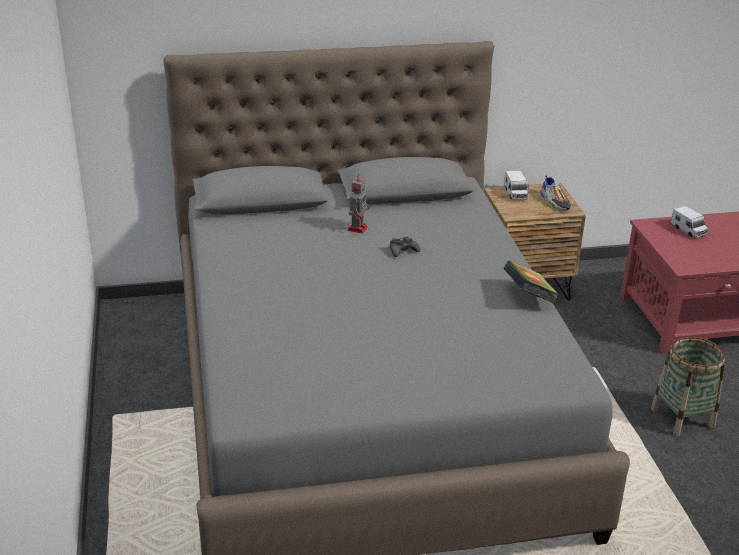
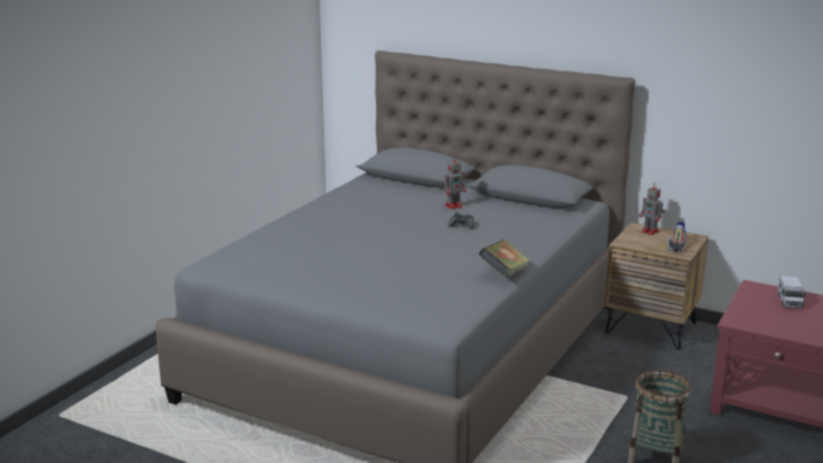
camera: 40 degrees right, 10 degrees down
toy truck [504,171,529,200] -> toy robot [640,183,665,235]

